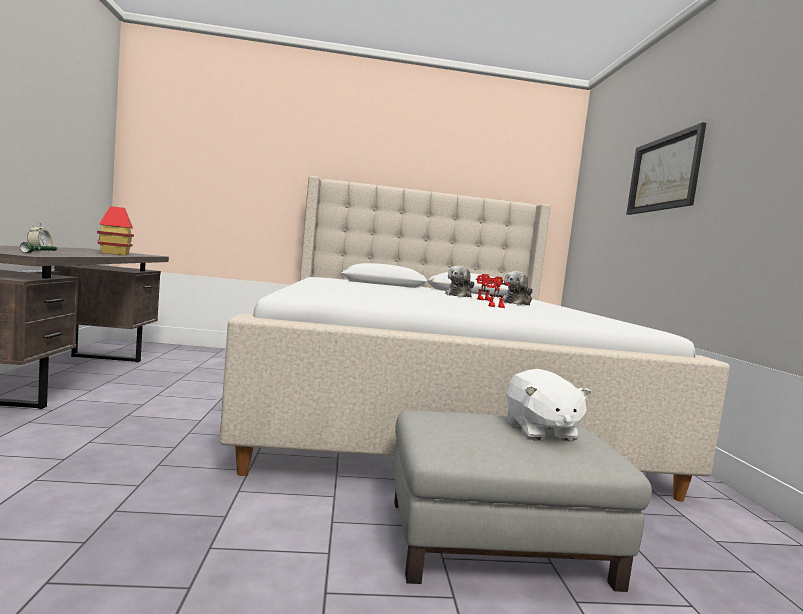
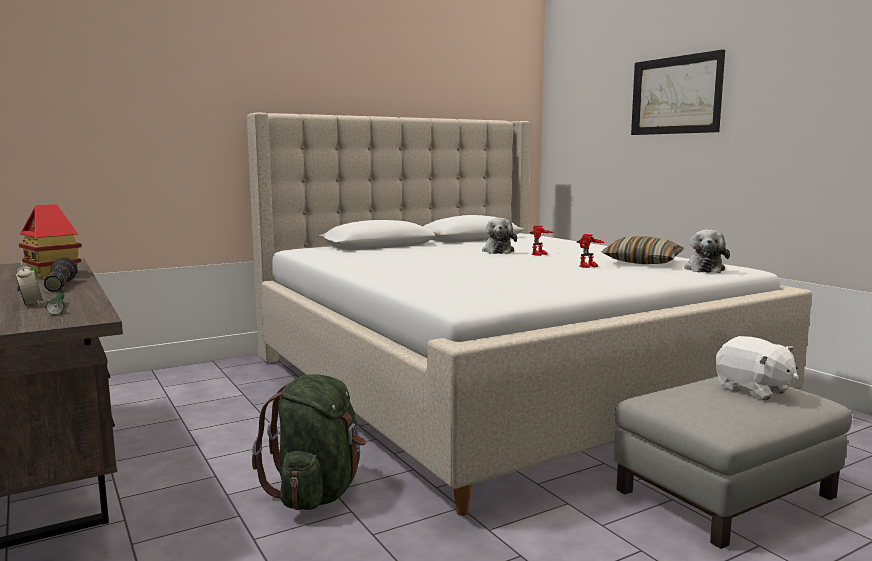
camera: 25 degrees left, 5 degrees up
plush toy [503,271,533,305] -> plush toy moved to [684,229,730,273]
none -> flashlight [44,257,78,292]
none -> green backpack [252,374,366,510]
none -> pillow [601,237,684,264]

